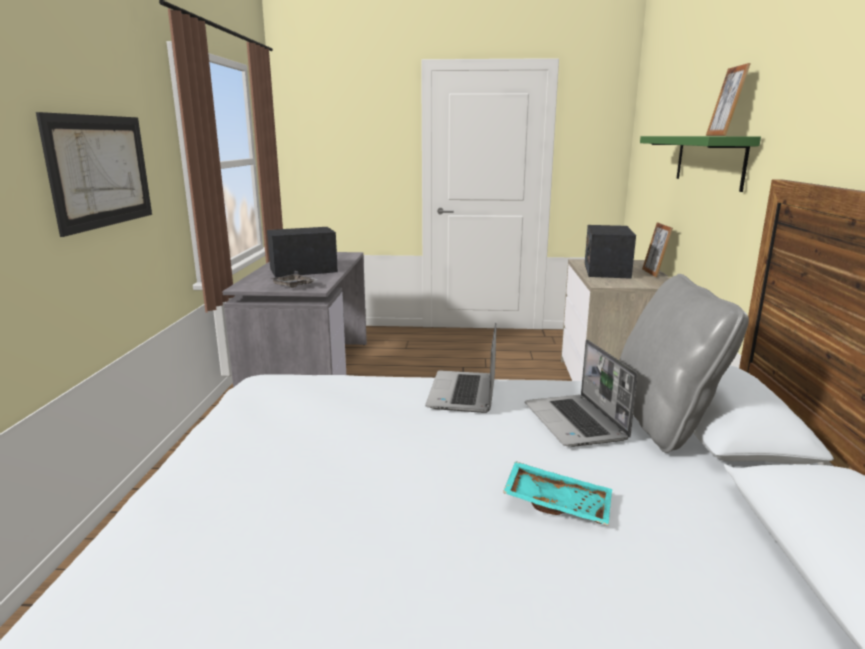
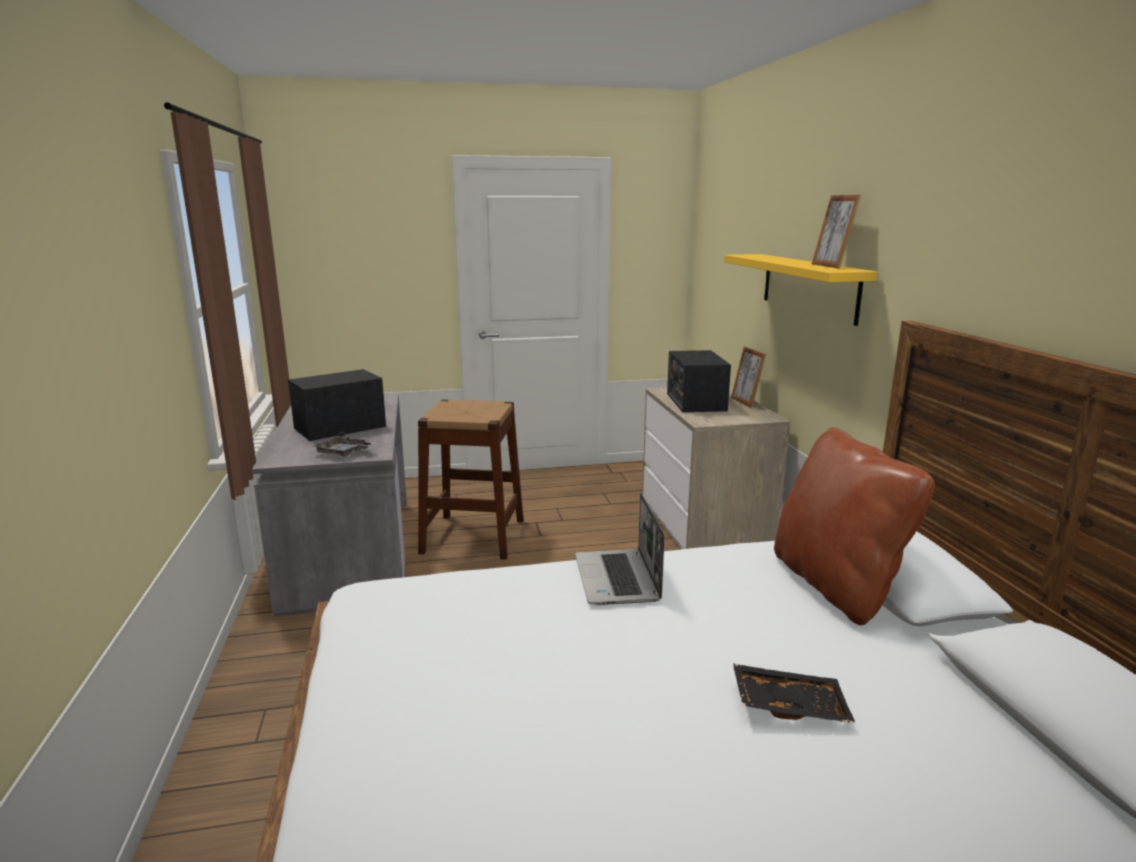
camera: 15 degrees left, 0 degrees up
picture [36,112,152,237] -> none
turquoise tray [503,461,612,526] -> black tray [733,664,856,724]
laptop [525,339,638,447] -> none
grey pillow [619,274,749,453] -> brown pillow [774,427,935,625]
green shelf [640,136,761,192] -> yellow shelf [724,254,877,326]
none -> brown stool [418,399,524,560]

